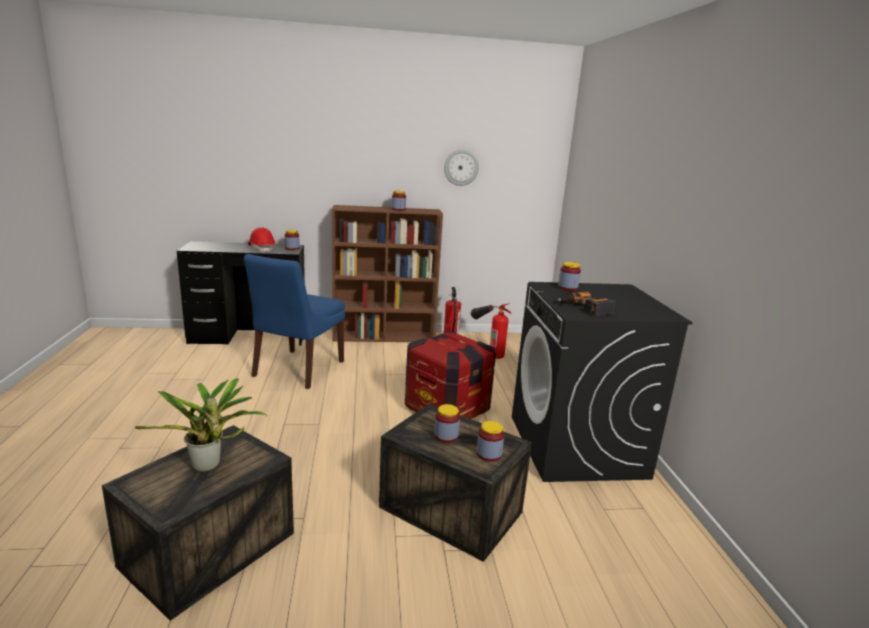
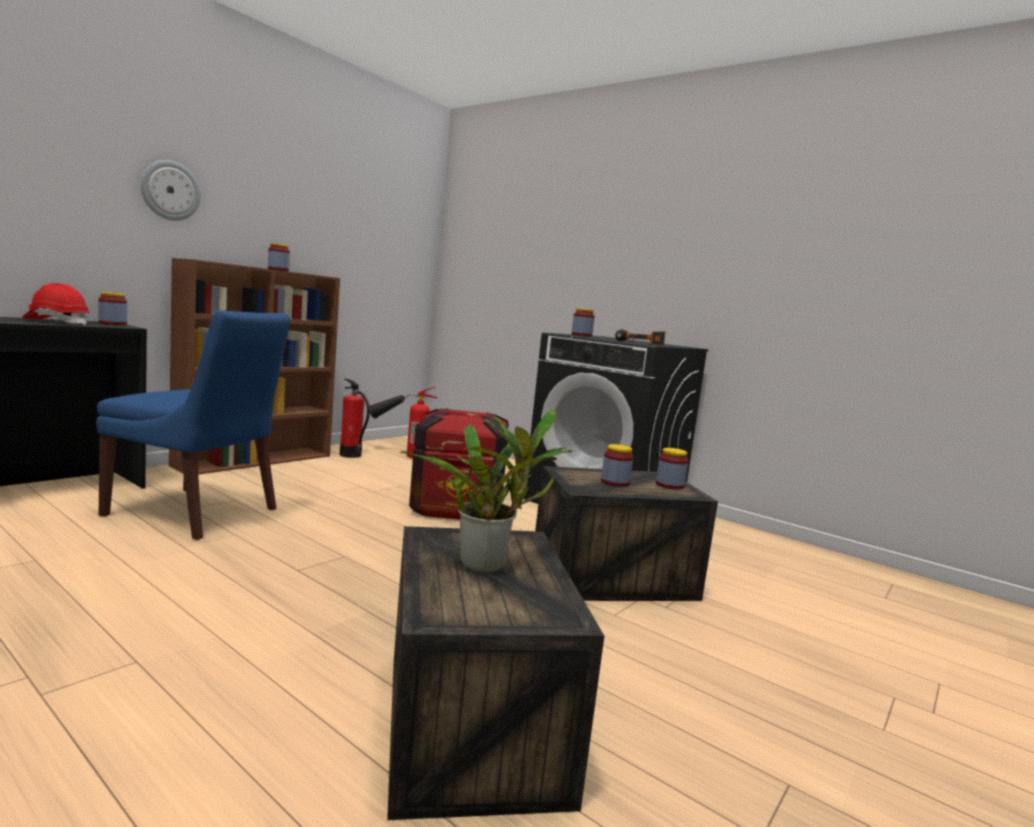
camera: 45 degrees left, 10 degrees down
blue chair [244,254,345,389] -> blue chair turned 45 degrees counterclockwise [96,310,291,540]
wall clock [444,149,479,186] -> wall clock moved to [140,160,201,221]

